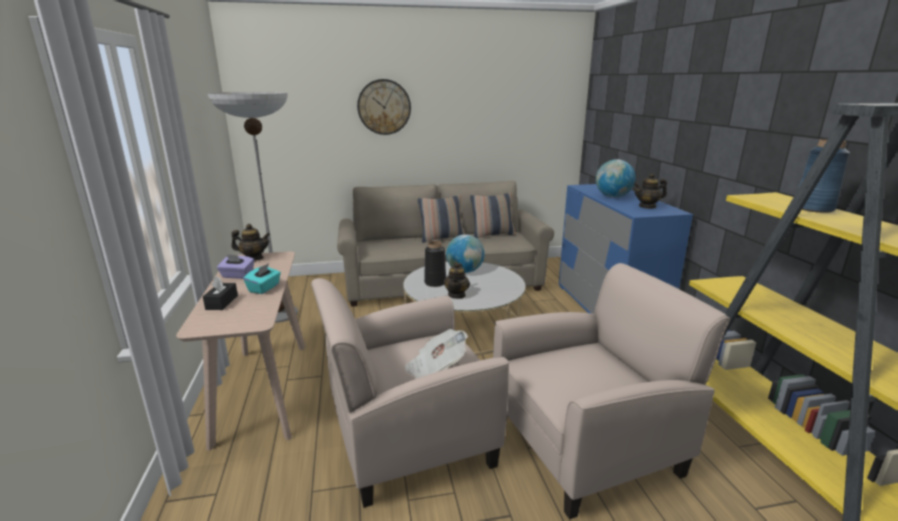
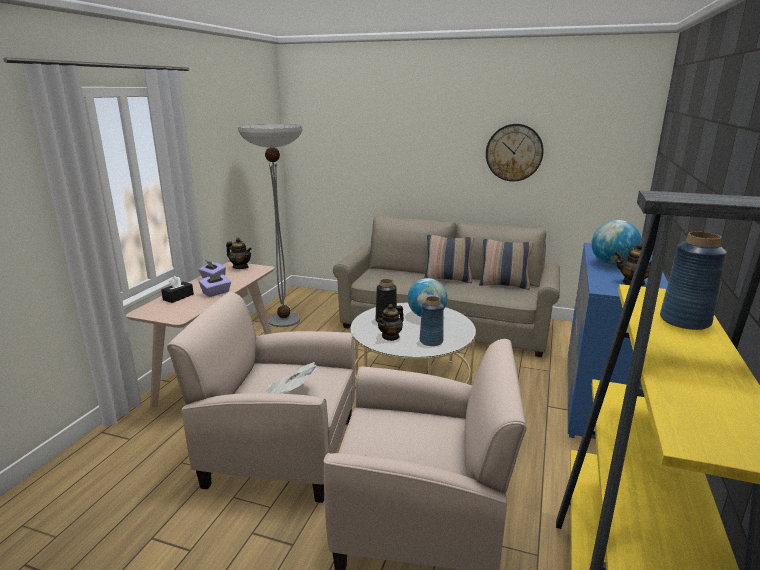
camera: 30 degrees right, 0 degrees up
turquoise tissue box [243,263,281,294] -> purple tissue box [199,273,231,297]
wall clock [357,79,411,135] -> wall clock moved to [486,124,544,181]
none -> blue vase [420,296,444,346]

